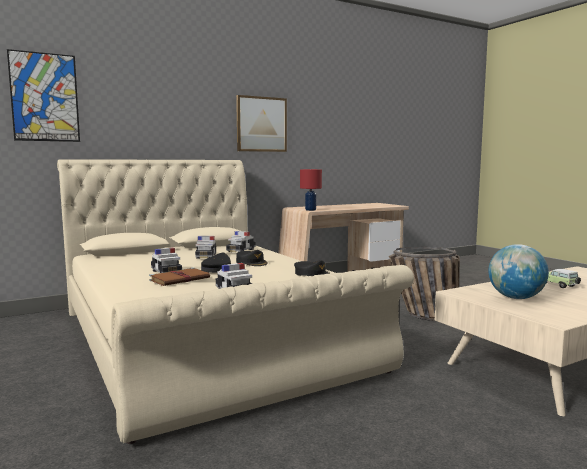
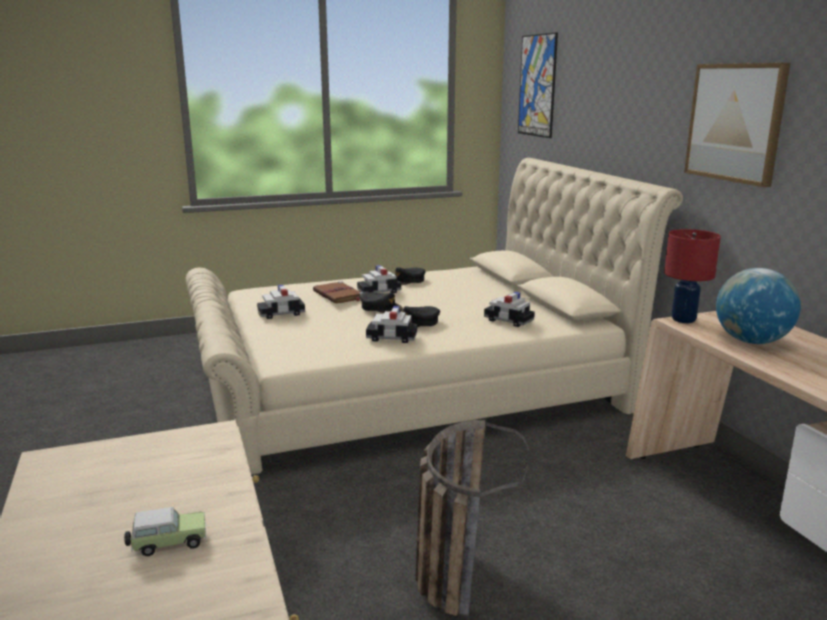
camera: 100 degrees right, 10 degrees up
toy car [195,236,216,259] -> toy car moved to [366,306,417,343]
black cap [294,260,330,276] -> black cap moved to [395,267,426,285]
globe [488,244,549,299] -> globe moved to [716,268,801,344]

